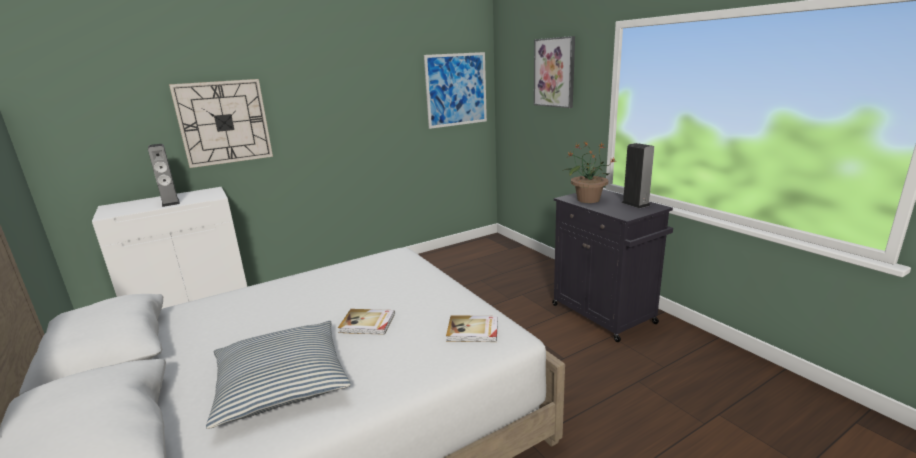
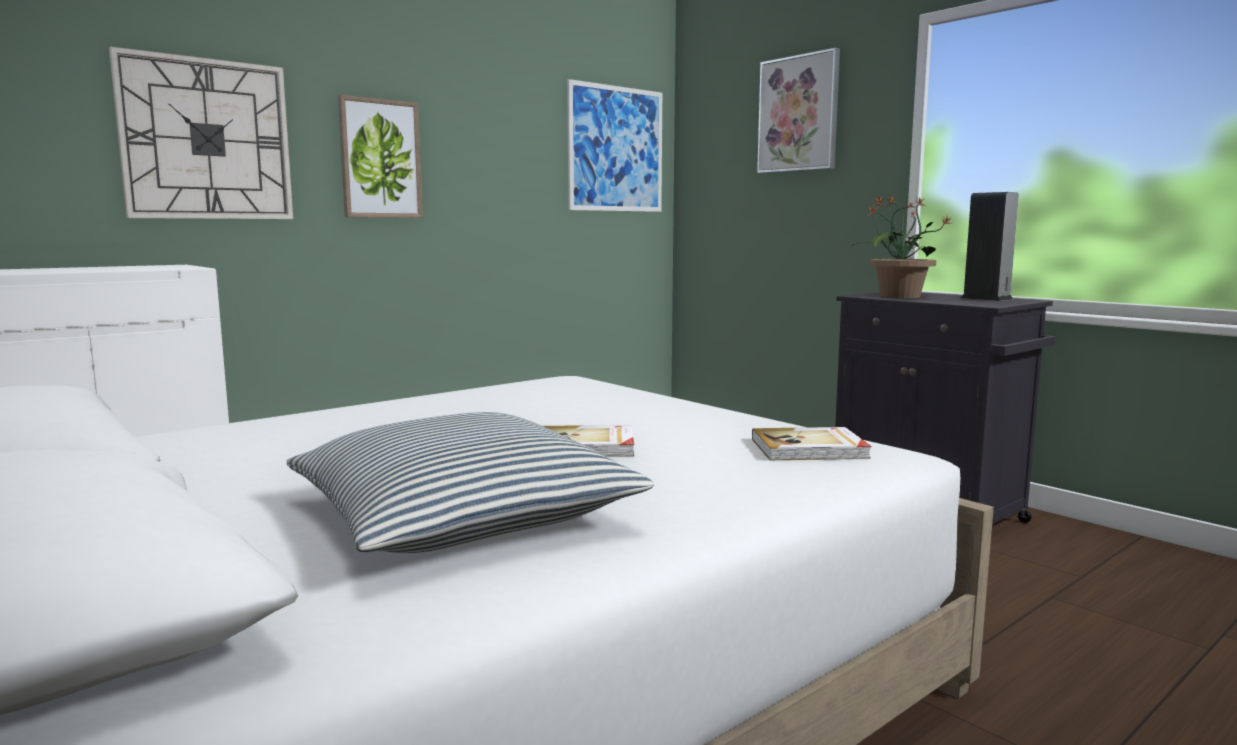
camera: 10 degrees left, 10 degrees down
speaker [148,144,180,207] -> none
none -> picture [338,95,423,218]

